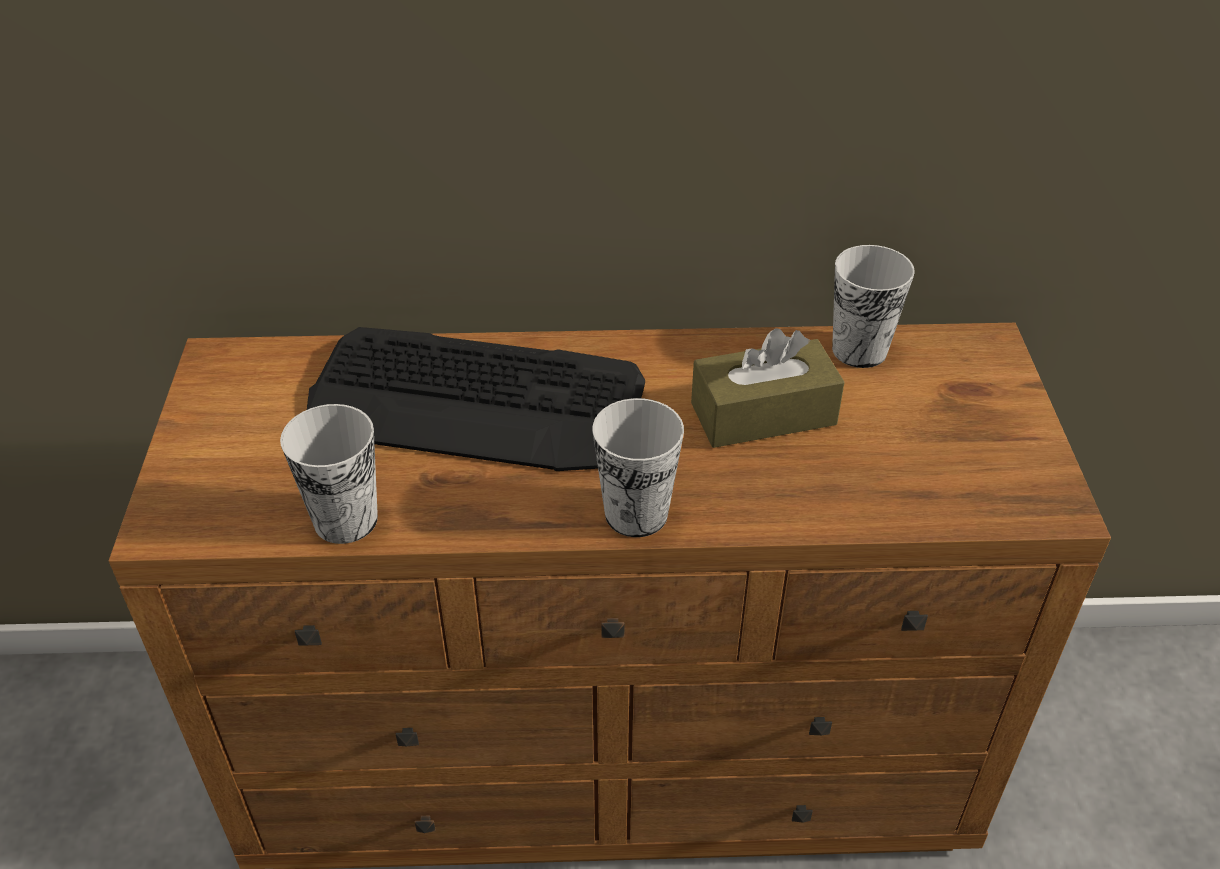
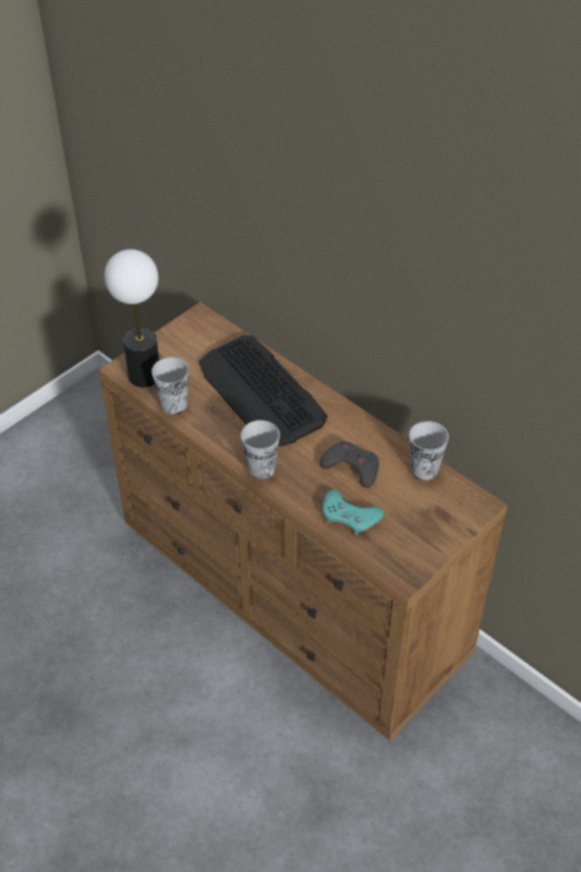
camera: 45 degrees right, 5 degrees up
brown tissue box [691,328,845,448] -> grey game controller [320,441,379,488]
none -> table lamp [104,249,159,387]
none -> turquoise game controller [323,490,384,535]

